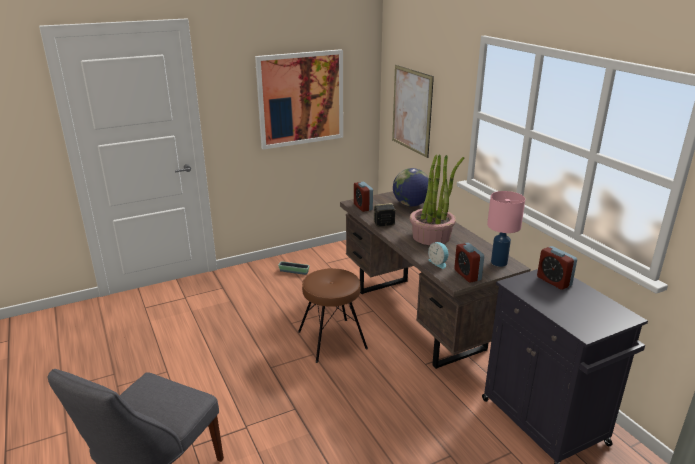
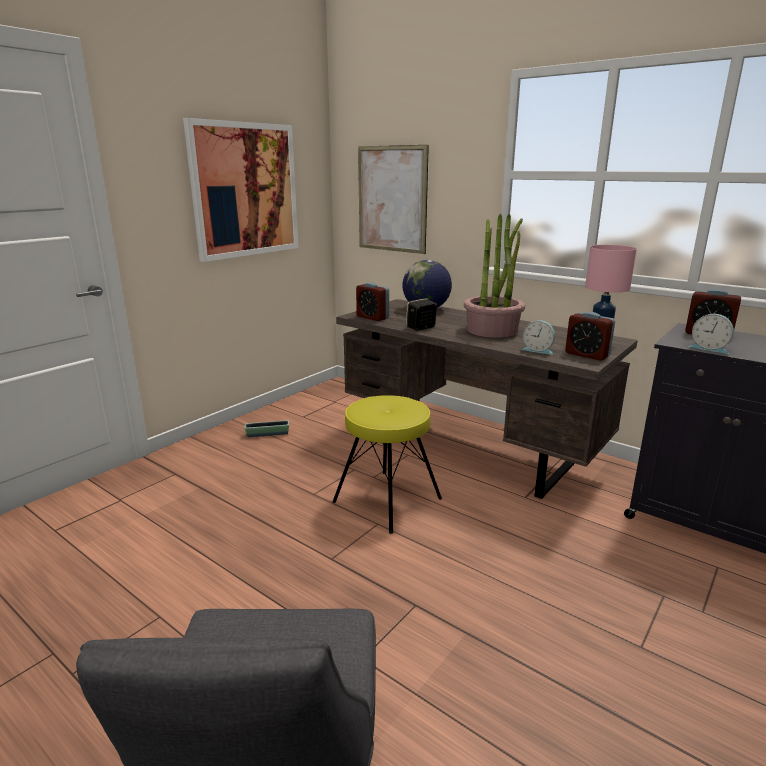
camera: 25 degrees left, 5 degrees down
brown stool [298,268,368,363] -> yellow stool [333,395,442,534]
none -> alarm clock [689,314,734,354]

